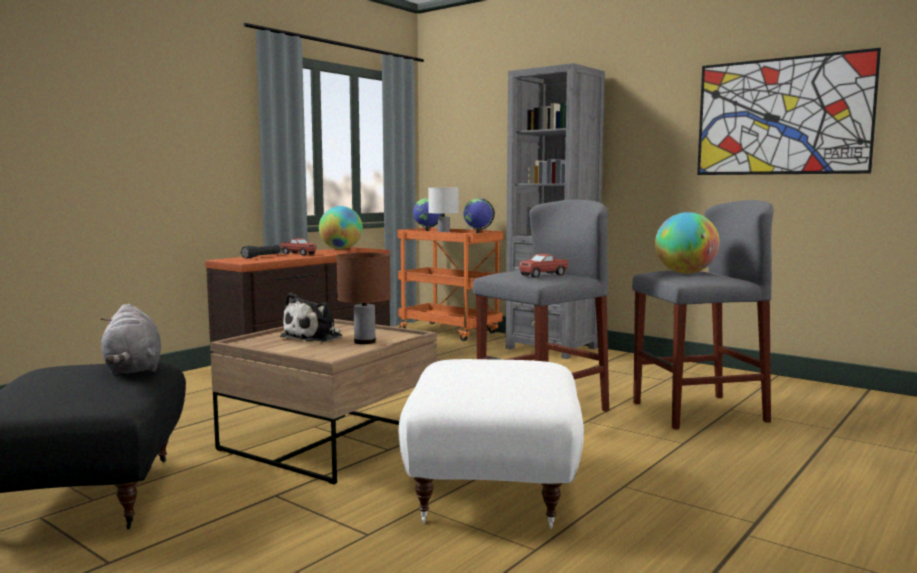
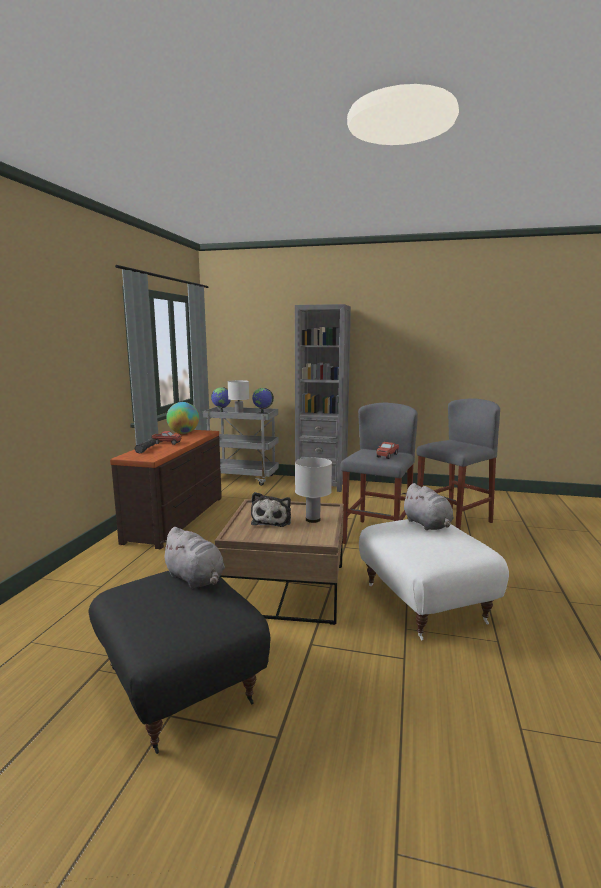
camera: 25 degrees left, 5 degrees up
brown table lamp [336,253,391,344] -> white table lamp [295,458,332,523]
orange cart [397,228,503,341] -> grey cart [203,407,279,486]
globe [655,212,720,274] -> none
picture [697,48,881,175] -> none
none -> grey plush toy [401,483,454,530]

